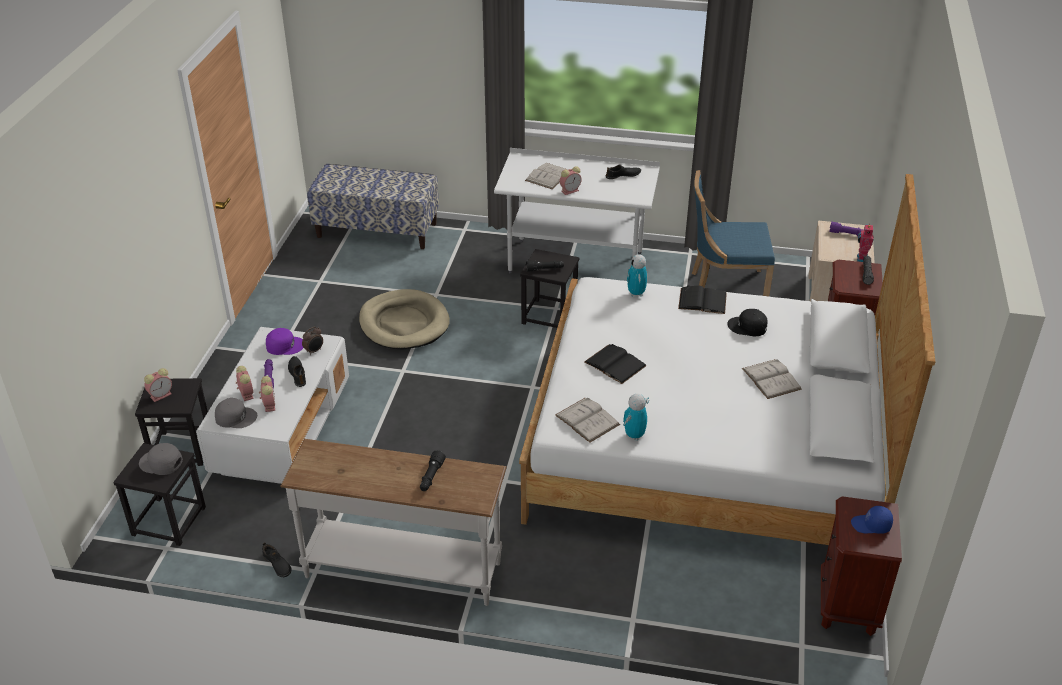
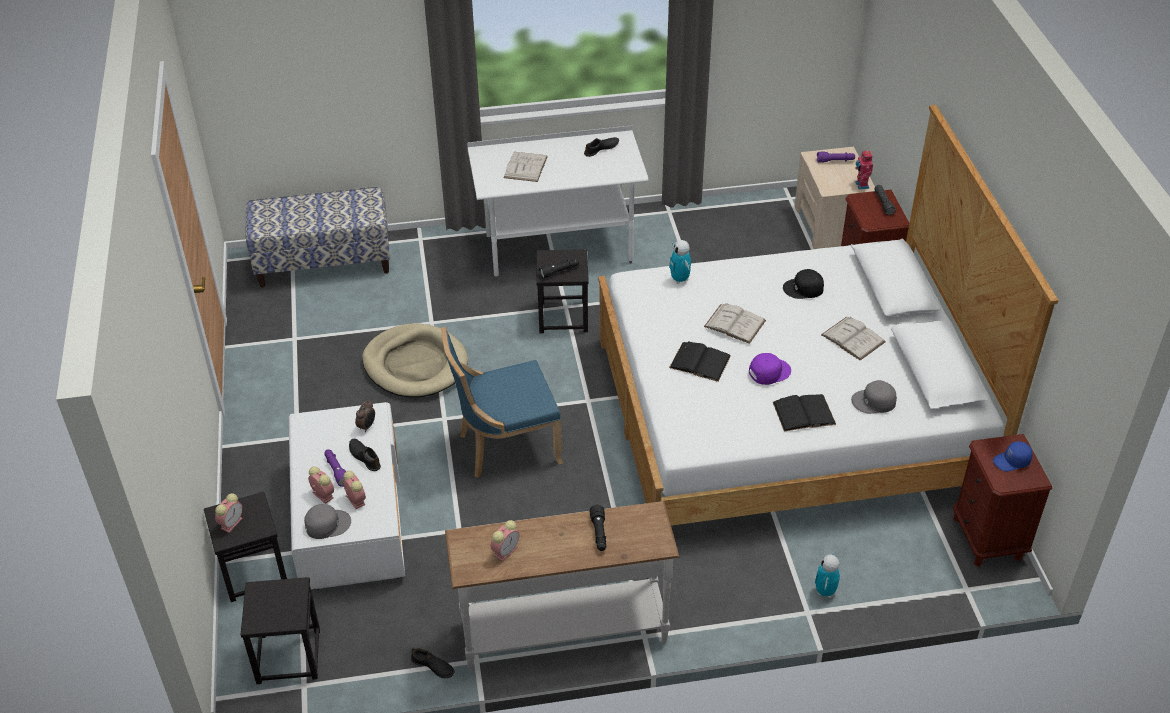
camera: 20 degrees left, 5 degrees up
grey cap [139,443,183,475] -> grey cap moved to [851,380,897,414]
purple cap [266,328,303,355] -> purple cap moved to [749,353,791,385]
white book [555,398,620,443] -> white book moved to [704,303,766,344]
alarm clock [560,166,582,195] -> alarm clock moved to [490,520,519,562]
toy robot [623,394,649,441] -> toy robot moved to [815,553,840,598]
black book [678,285,727,314] -> black book moved to [773,394,836,432]
blue chair [692,170,775,297] -> blue chair moved to [441,327,563,478]

